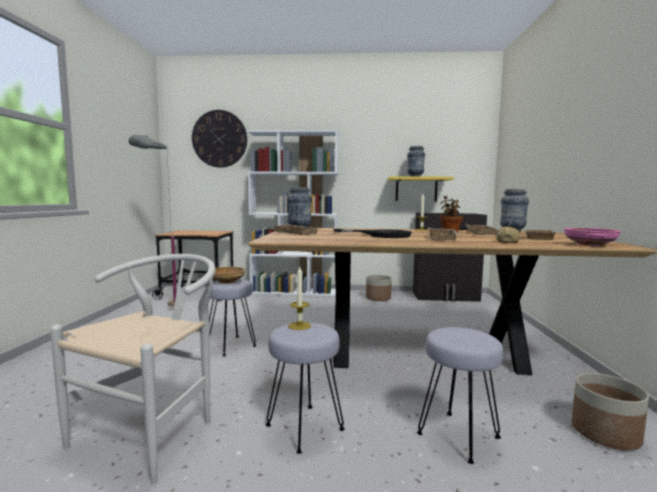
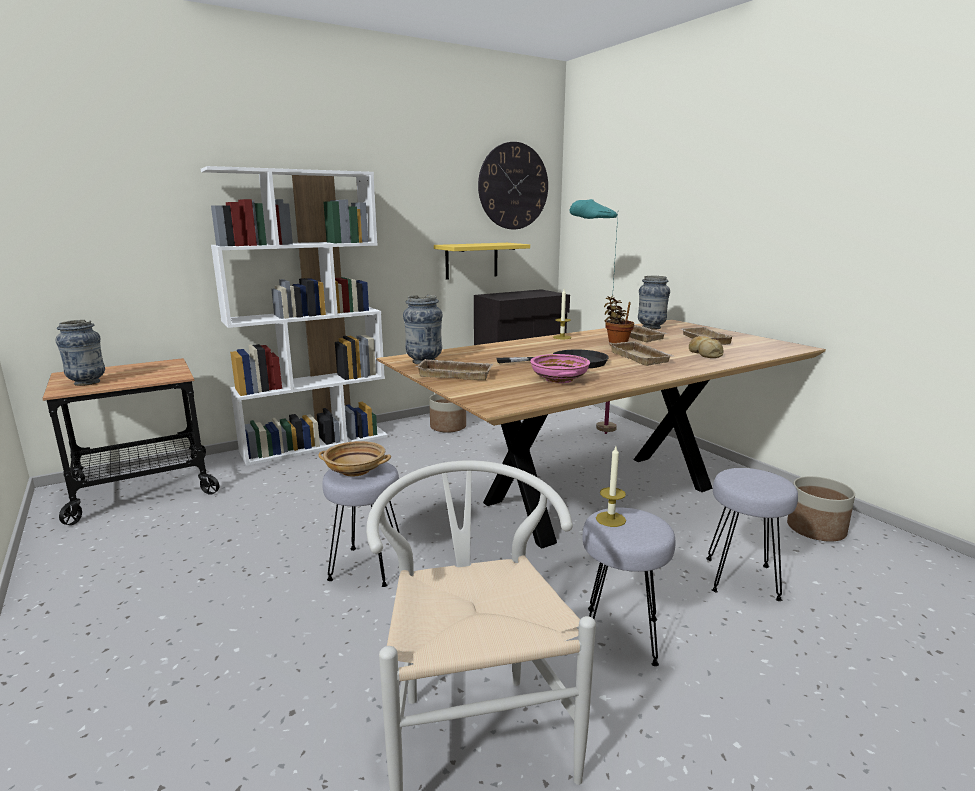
camera: 35 degrees left, 10 degrees up
grey floor lamp [128,135,177,306] -> none
wall clock [192,110,247,168] -> wall clock moved to [478,142,548,229]
vase [407,146,425,177] -> vase moved to [56,320,105,386]
pink bowl [564,228,621,246] -> pink bowl moved to [530,354,590,383]
none -> turquoise floor lamp [570,199,618,434]

